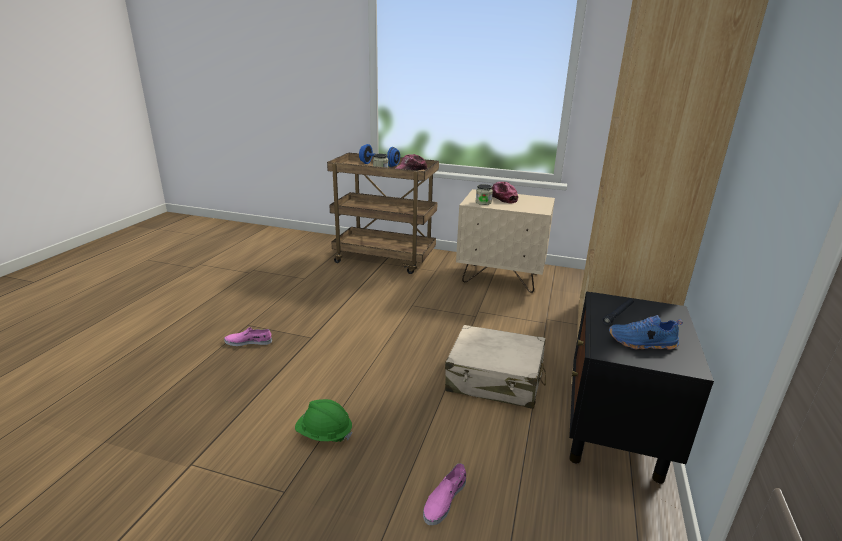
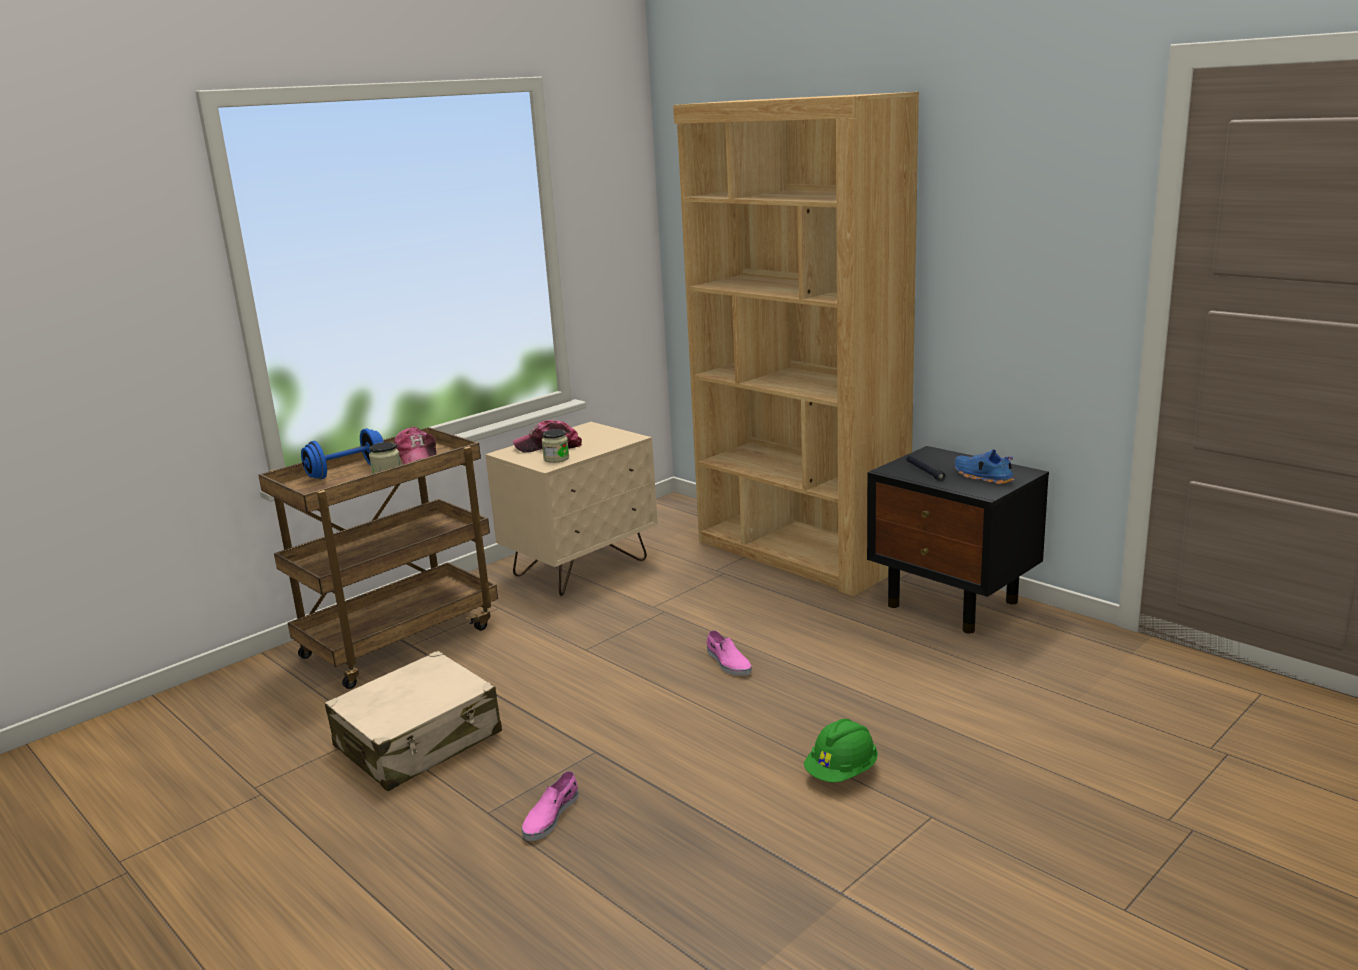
camera: 60 degrees left, 5 degrees down
pink shoe [423,463,466,525] -> pink shoe moved to [707,630,752,676]
beige suitcase [445,325,546,409] -> beige suitcase moved to [325,651,502,791]
blue shoe [609,315,683,350] -> blue shoe turned 105 degrees clockwise [954,449,1014,484]

